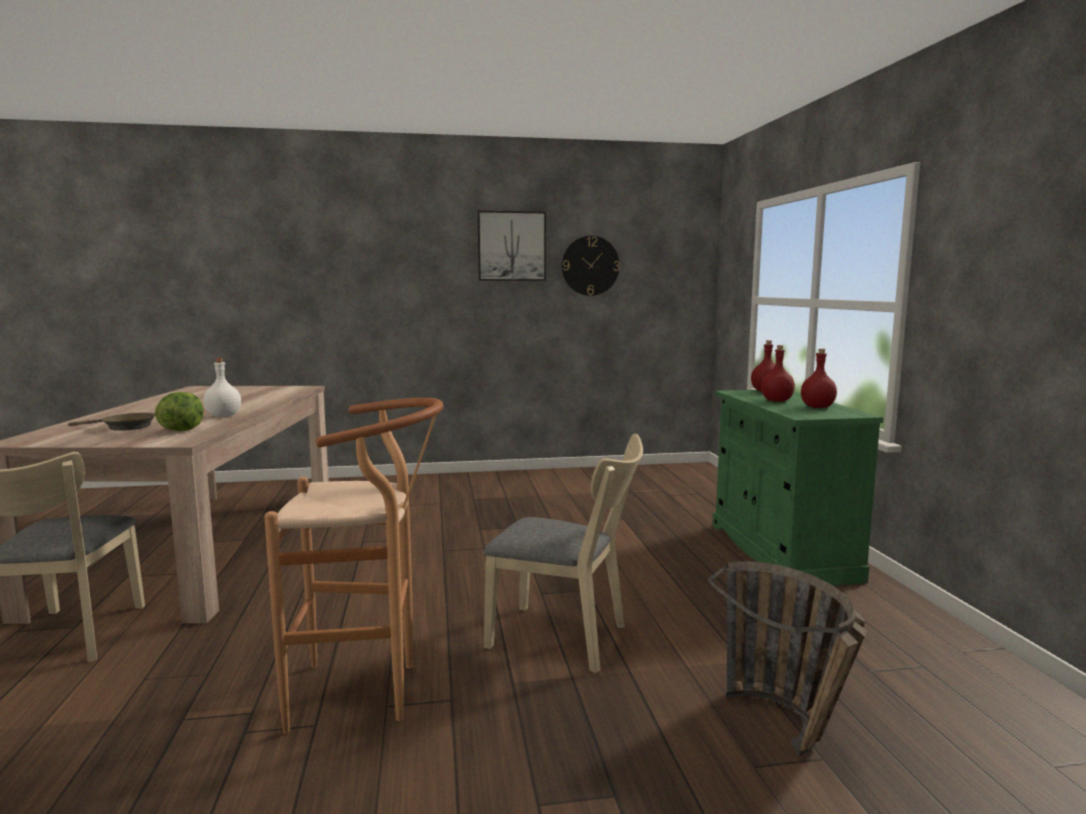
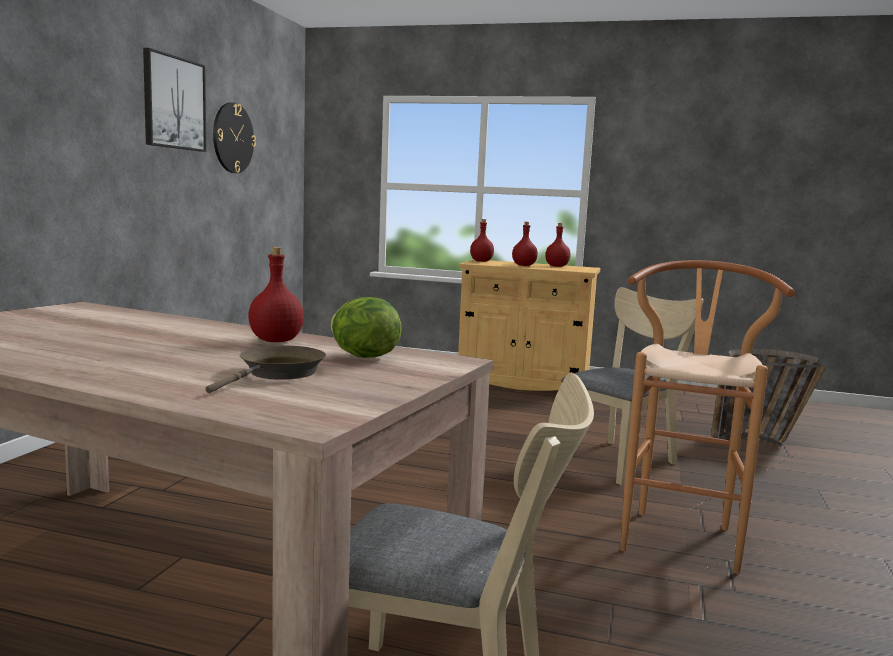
camera: 65 degrees left, 0 degrees up
white bottle [203,358,241,417] -> red bottle [248,247,304,342]
green cabinet [713,390,883,586] -> beige cabinet [458,260,600,391]

